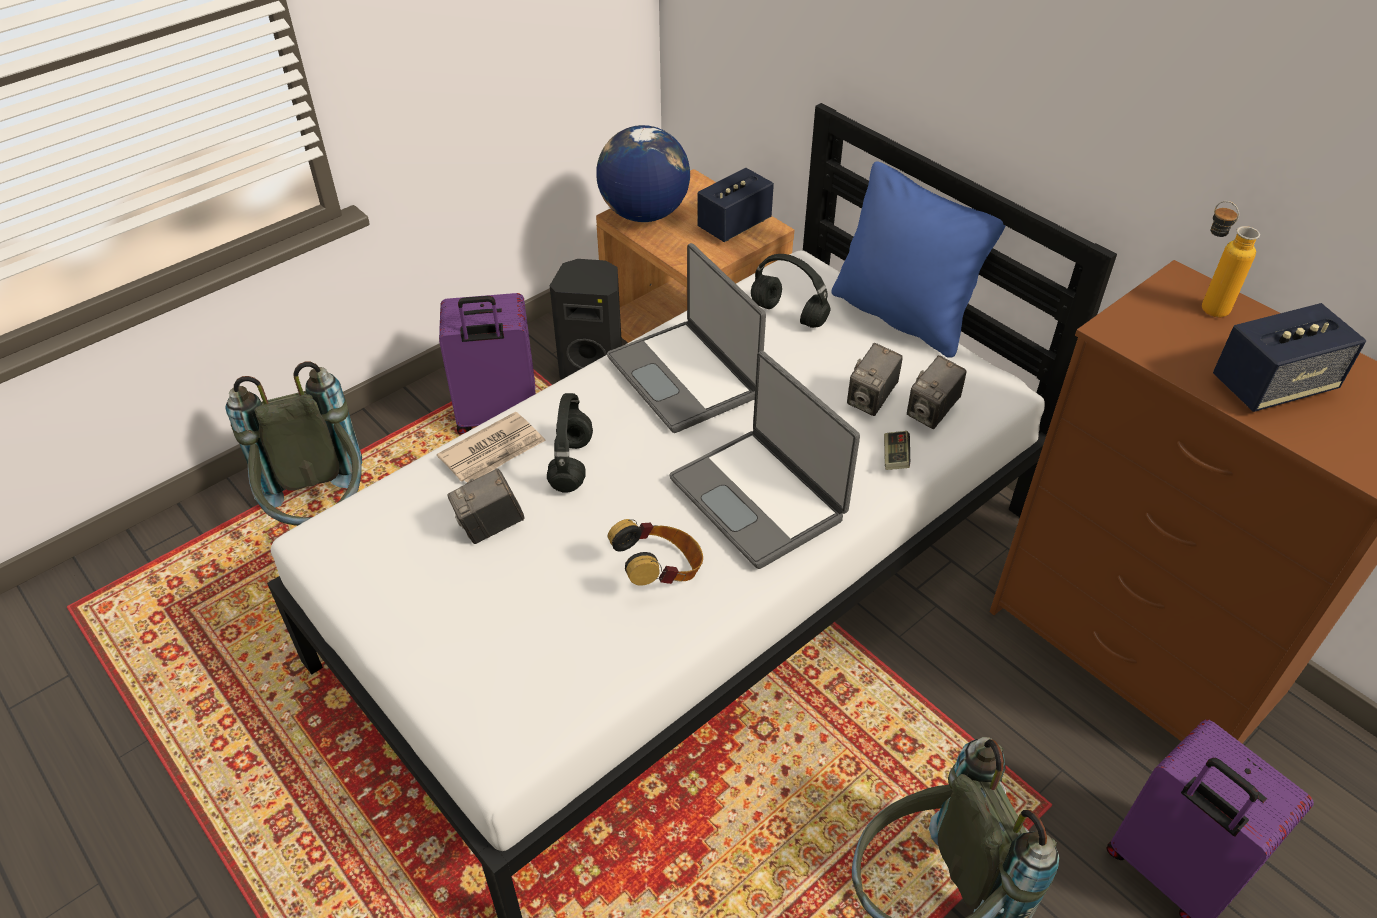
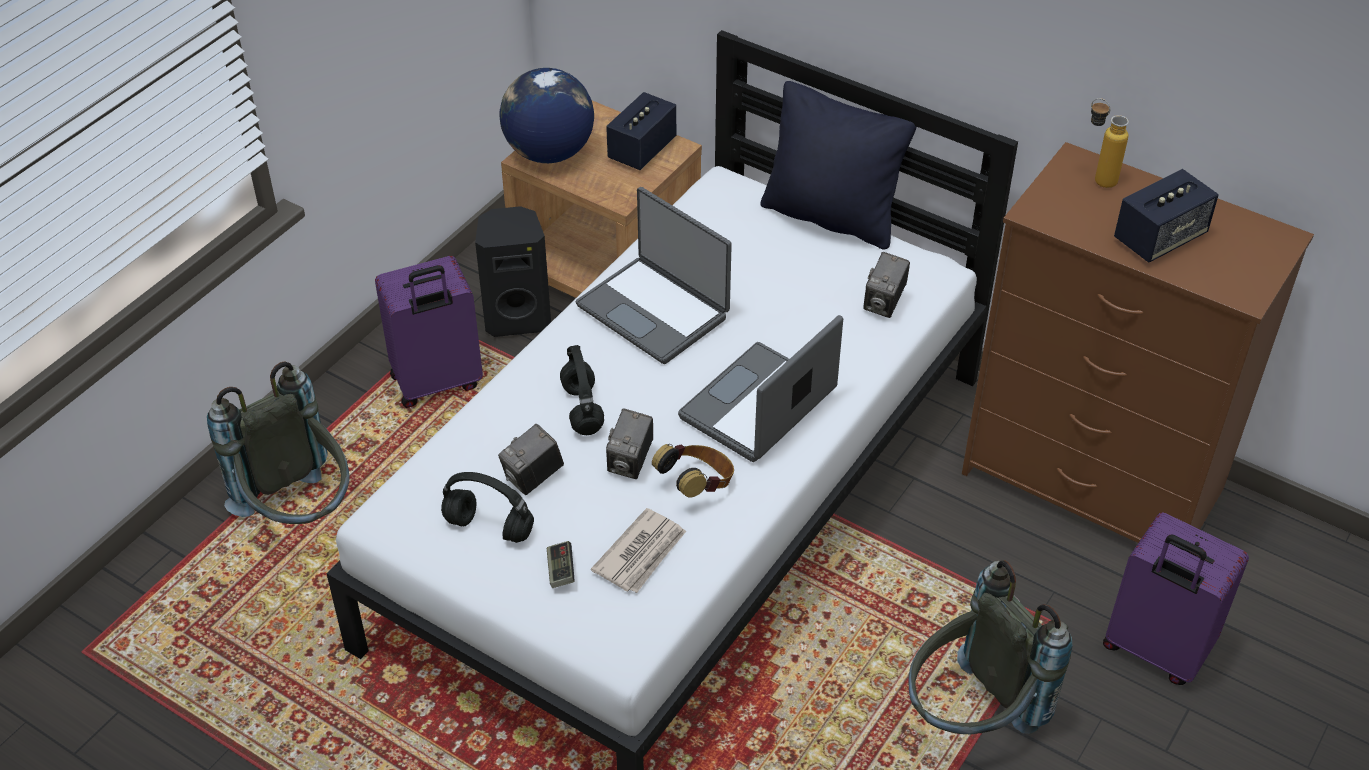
camera: 15 degrees left, 0 degrees up
newspaper [437,412,546,482] -> newspaper moved to [591,508,686,593]
laptop [669,351,860,569] -> laptop turned 90 degrees clockwise [678,315,843,462]
black headphones [751,254,831,328] -> black headphones moved to [441,472,534,543]
blue pillow [831,161,1005,358] -> black pillow [760,81,917,249]
camera [847,343,903,416] -> camera moved to [606,408,653,479]
game controller [884,431,910,470] -> game controller moved to [547,541,575,588]

